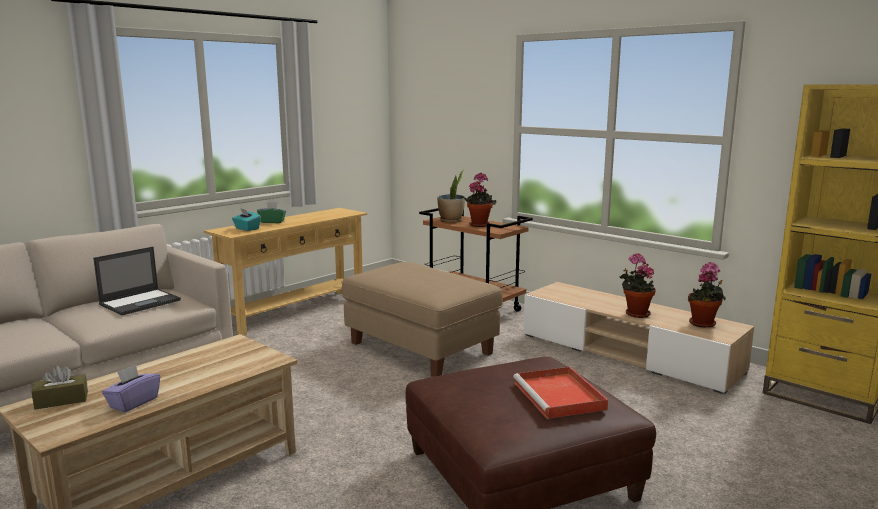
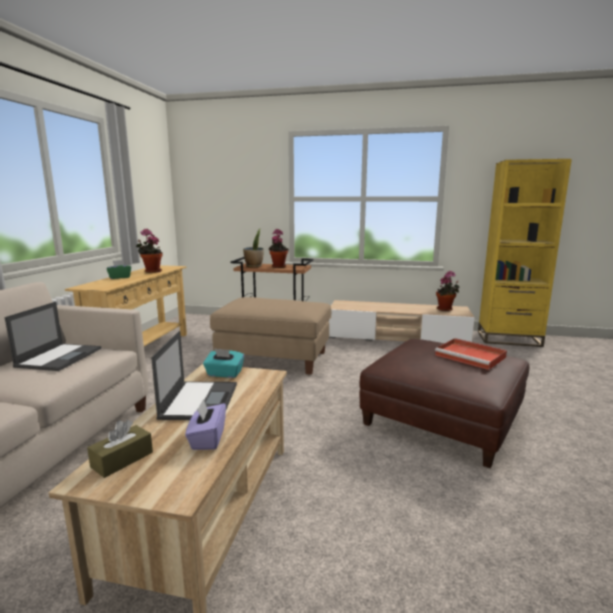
camera: 30 degrees left, 0 degrees up
turquoise tissue box [232,208,261,231] -> turquoise tissue box moved to [203,348,244,378]
potted plant [619,253,656,318] -> potted plant moved to [136,229,162,273]
none -> laptop [151,331,237,420]

